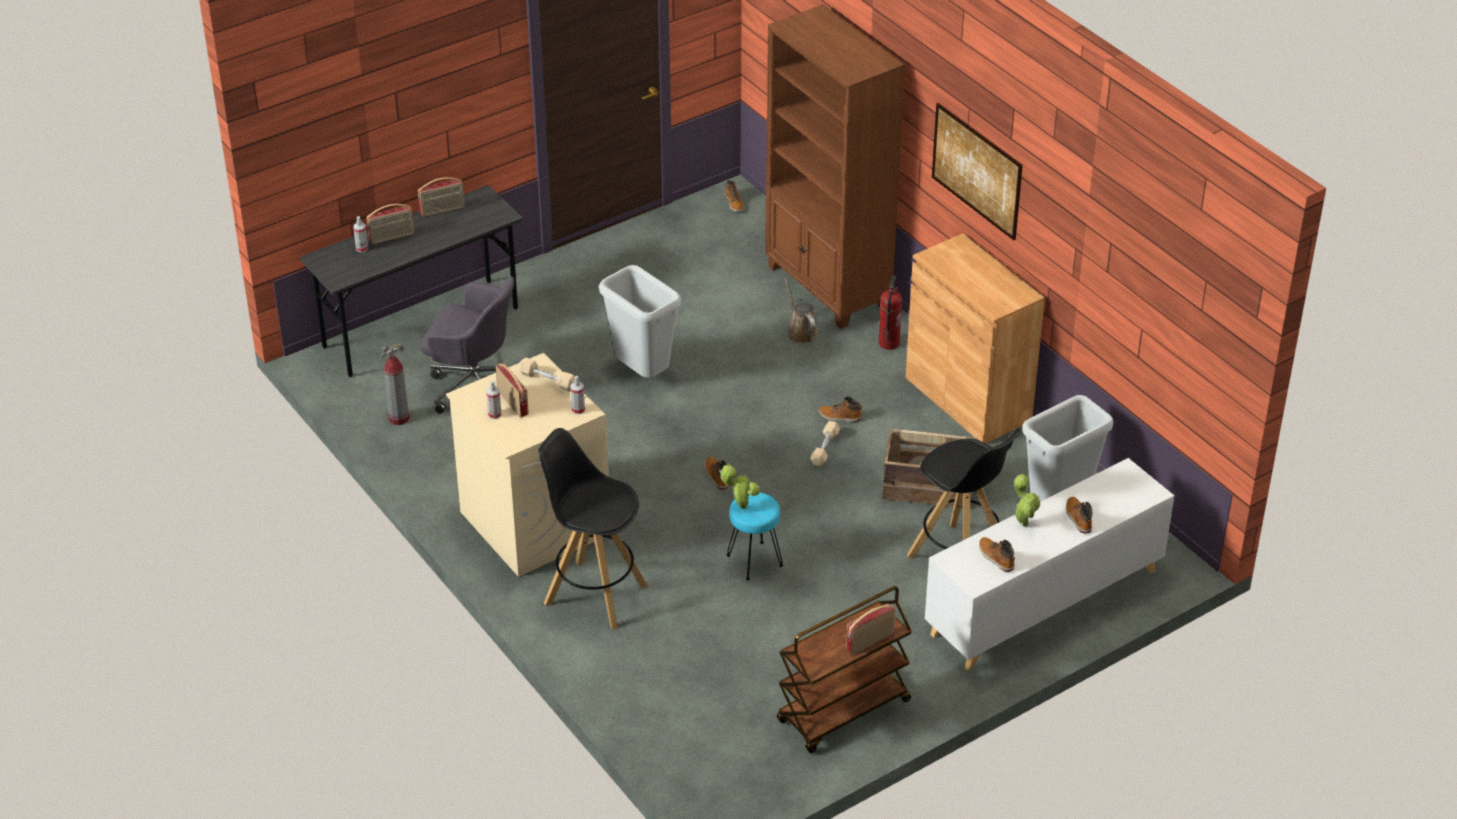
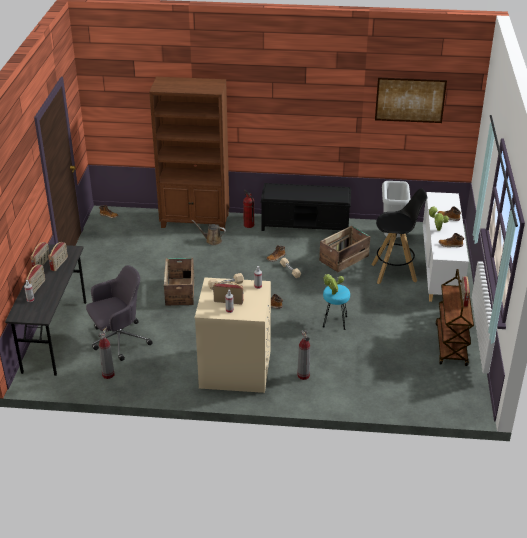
camera: 50 degrees left, 5 degrees down
black stool [538,428,648,630] -> fire extinguisher [297,330,310,380]
grey trash can [599,265,681,378] -> crate [164,258,194,306]
brown cabinet [906,234,1045,444] -> black bench [261,183,351,231]
picture [932,103,1023,240] -> picture moved to [375,78,447,123]
none -> radio [48,242,68,271]

